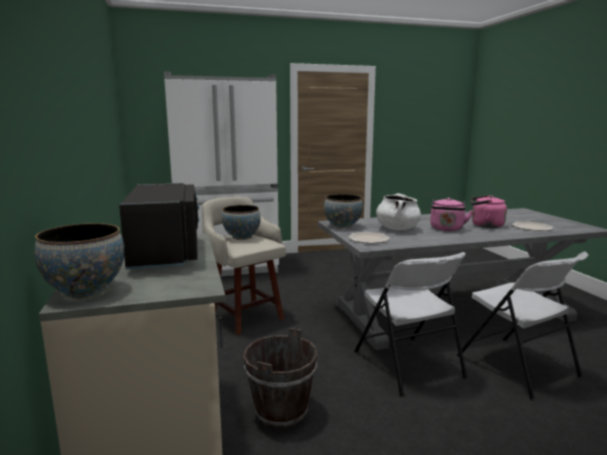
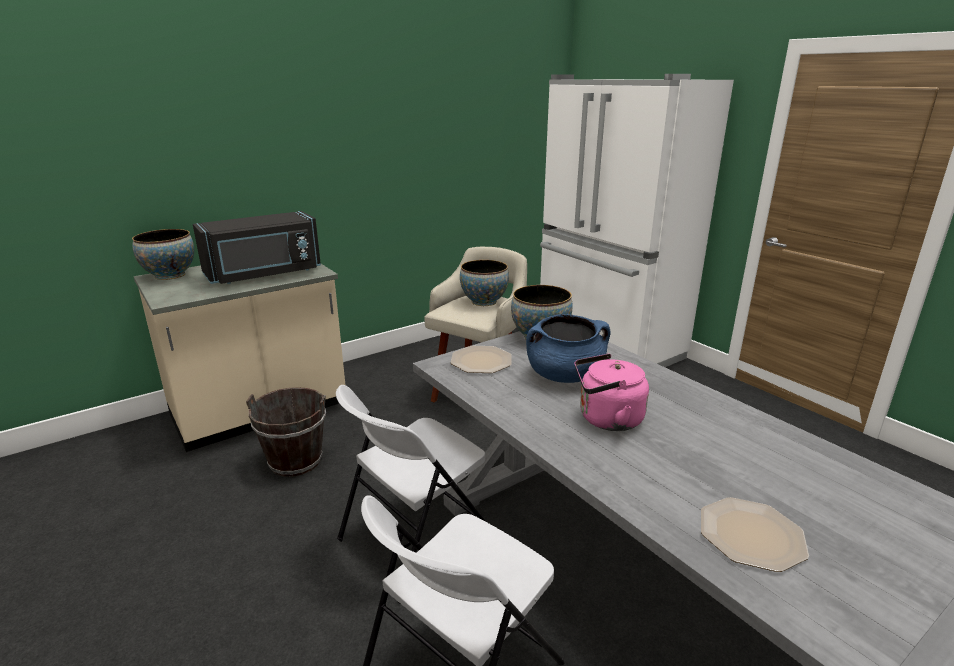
camera: 70 degrees right, 10 degrees up
white cooking pot [376,193,421,230] -> blue cooking pot [526,314,610,383]
pink kettle [471,195,507,228] -> none

